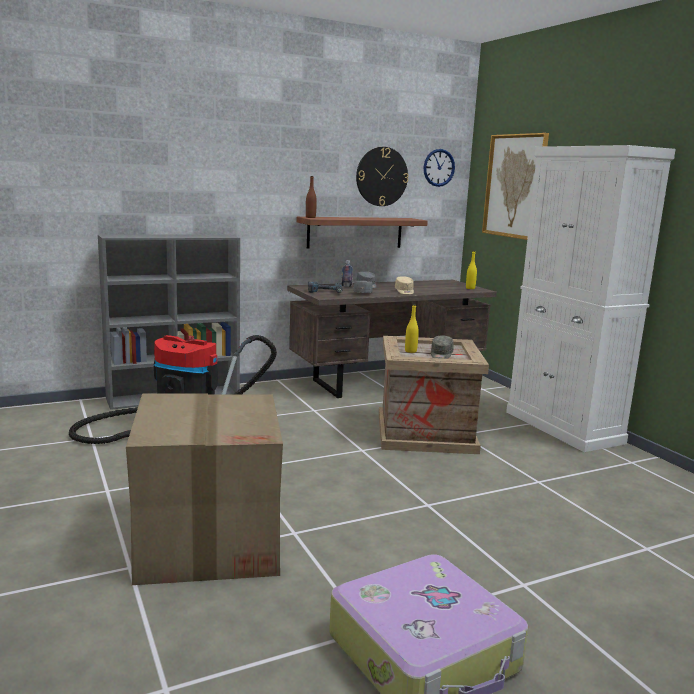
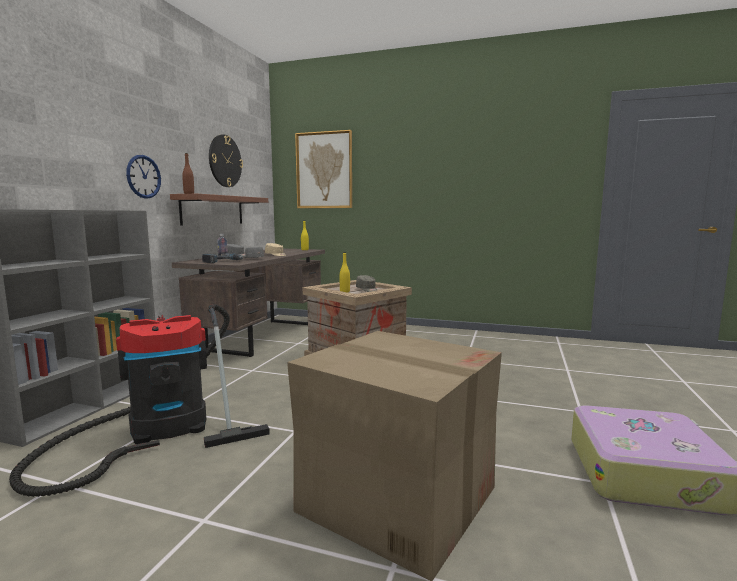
camera: 45 degrees left, 5 degrees down
wall clock [424,149,455,187] -> wall clock moved to [126,155,161,199]
white cabinet [506,145,676,452] -> none

